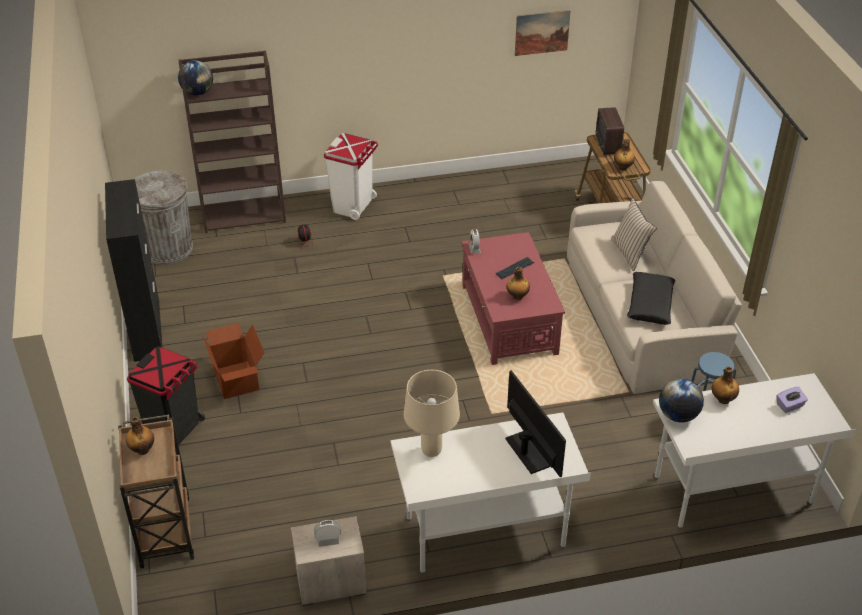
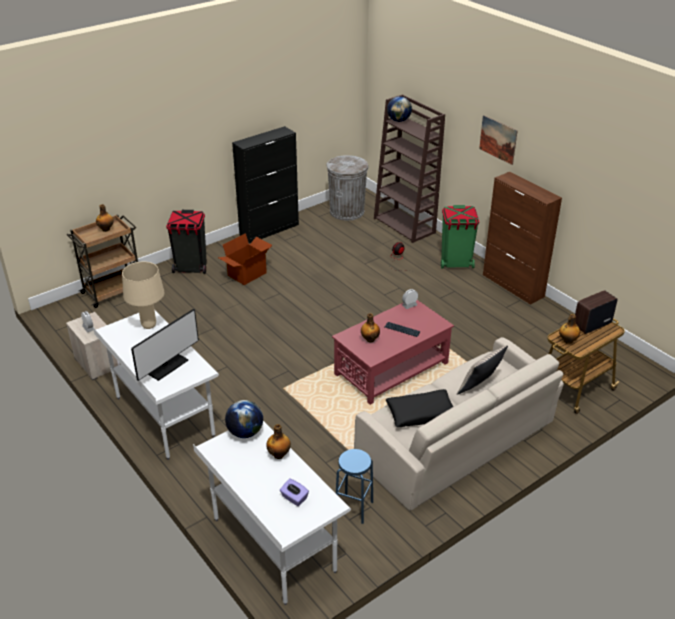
camera: 65 degrees right, 5 degrees down
white trash can [324,133,378,220] -> green trash can [441,205,479,269]
picture [515,10,570,56] -> picture moved to [479,115,518,165]
none -> brown cabinet [483,172,562,305]

